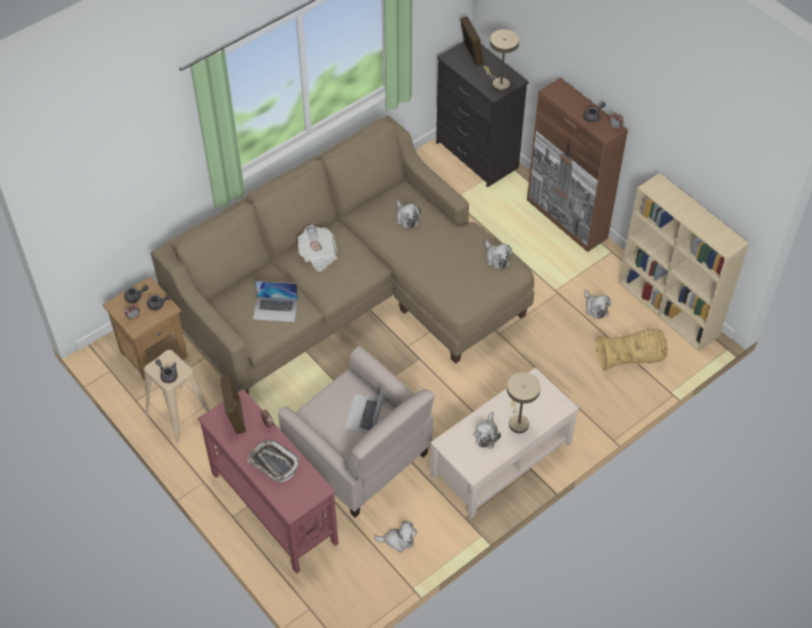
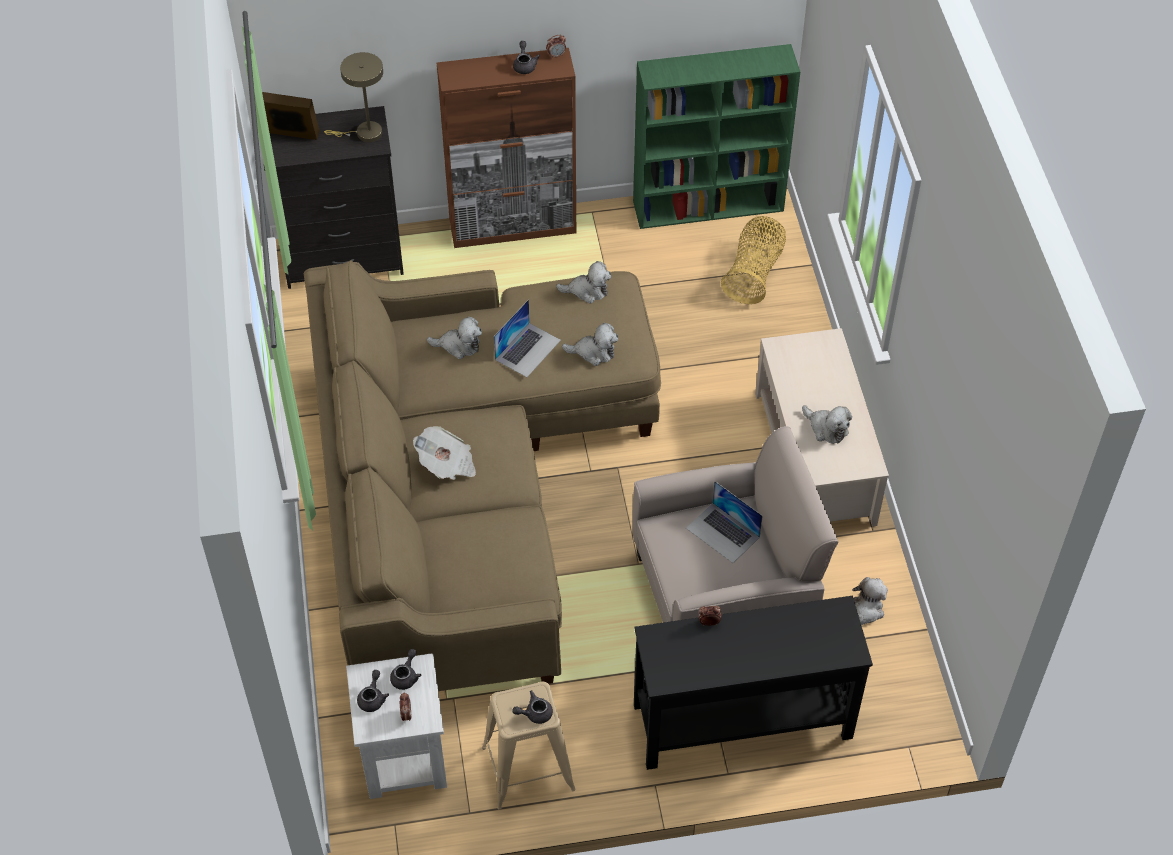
camera: 60 degrees left, 0 degrees up
brown side table [103,276,188,381] -> white side table [346,653,447,799]
red console table [198,389,339,574] -> black console table [634,596,873,770]
picture frame [220,376,246,434] -> none
tray [247,440,300,482] -> none
laptop [253,281,298,322] -> laptop moved to [494,299,561,377]
beige table lamp [507,372,541,433] -> none
plush toy [584,290,611,319] -> plush toy moved to [562,323,618,366]
beige bookcase [618,173,749,351] -> green bookcase [633,44,800,229]

